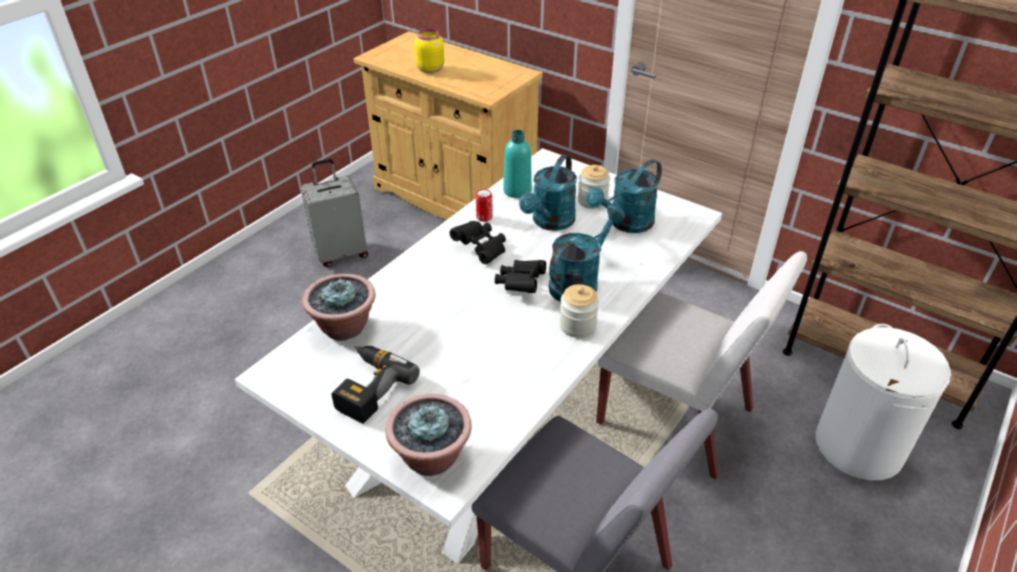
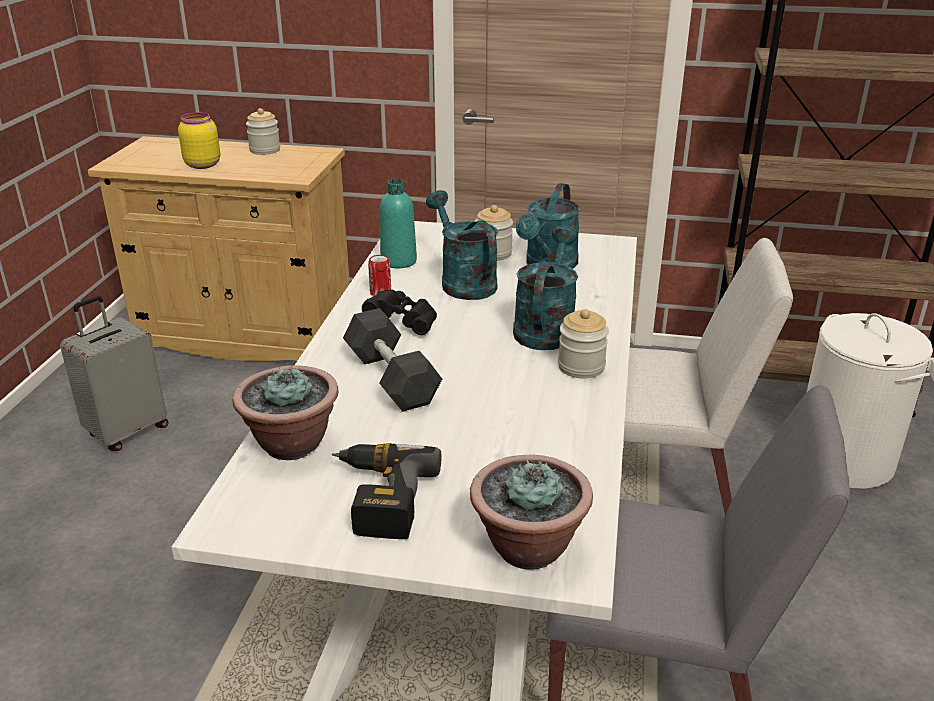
camera: 25 degrees left, 10 degrees down
black binoculars [495,260,546,293] -> none
turquoise watering can [519,155,577,231] -> turquoise watering can turned 150 degrees clockwise [426,190,498,300]
none -> jar [246,108,280,155]
none -> grey dumbbell [343,308,442,412]

